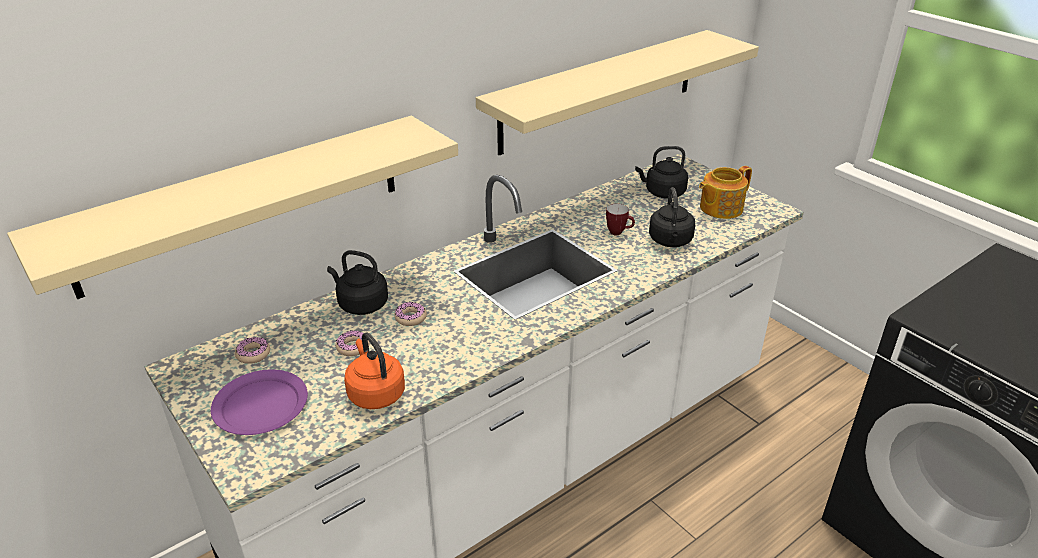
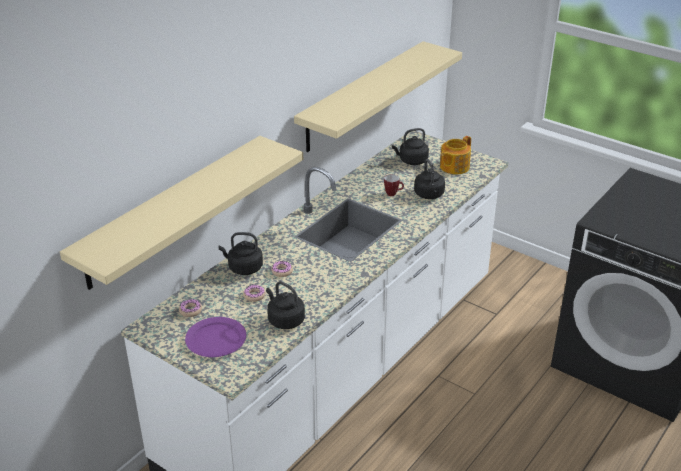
camera: 15 degrees left, 0 degrees up
orange kettle [344,332,405,409] -> black kettle [266,281,305,329]

